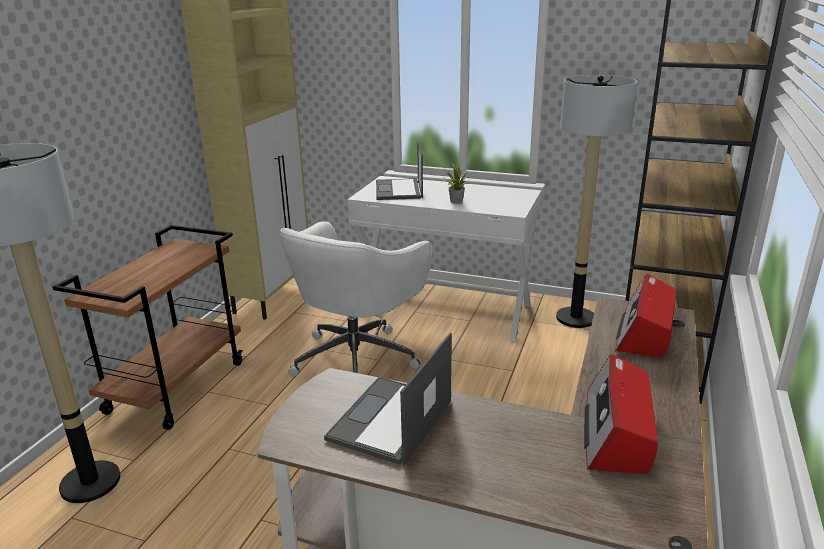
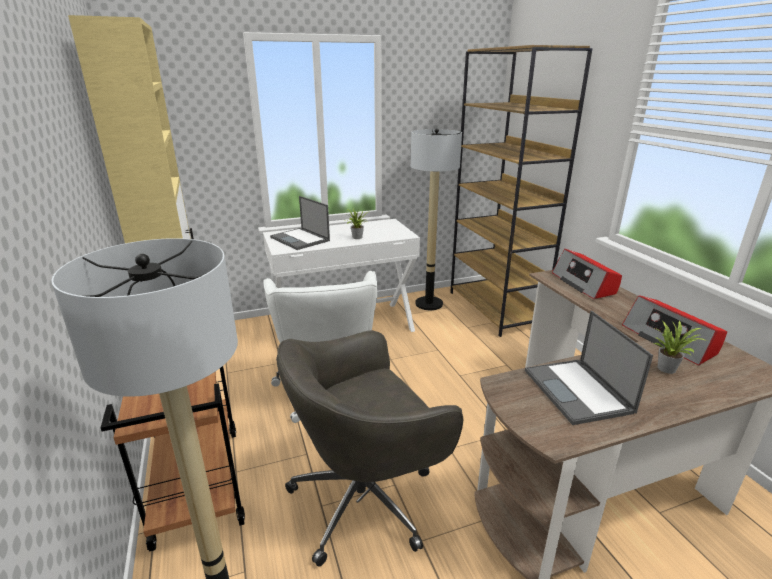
camera: 40 degrees left, 0 degrees up
none -> grey office chair [276,330,463,567]
none -> potted plant [653,320,707,374]

